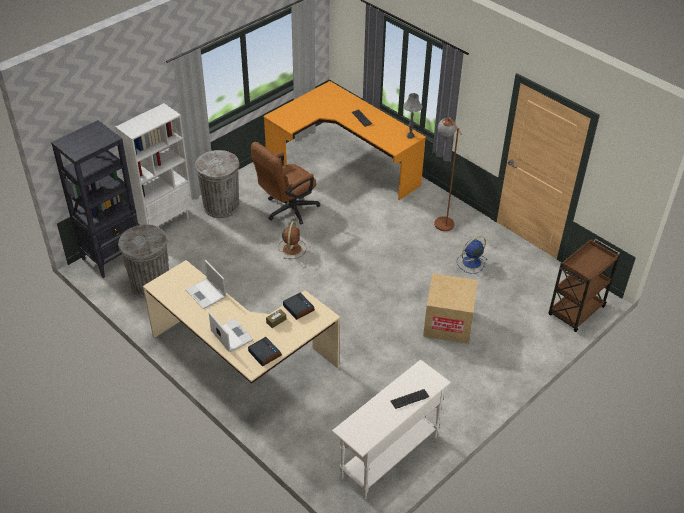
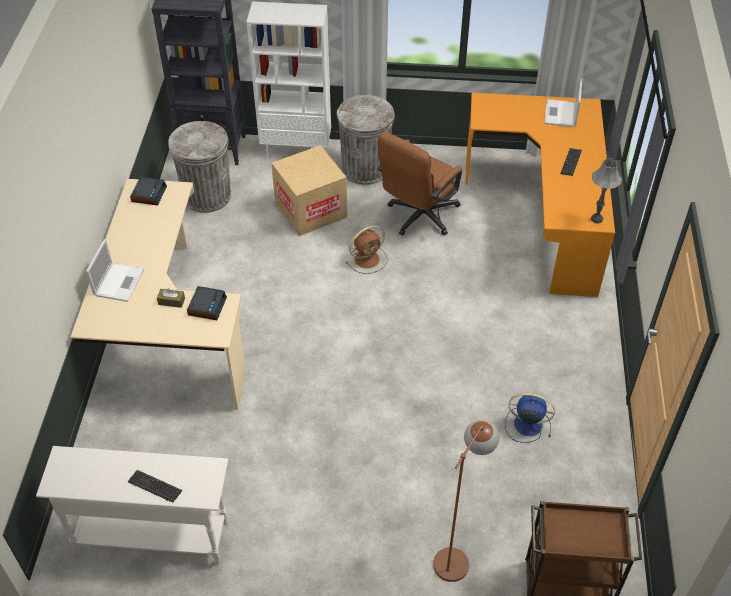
camera: 50 degrees right, 5 degrees up
laptop [185,260,226,309] -> laptop moved to [544,79,582,127]
alarm clock [248,337,282,367] -> alarm clock moved to [130,177,167,206]
brown office chair [251,142,320,225] -> brown office chair turned 60 degrees counterclockwise [378,132,462,235]
cardboard box [423,273,478,344] -> cardboard box moved to [271,145,347,236]
brown floor lamp [434,117,462,231] -> brown floor lamp moved to [433,420,499,582]

